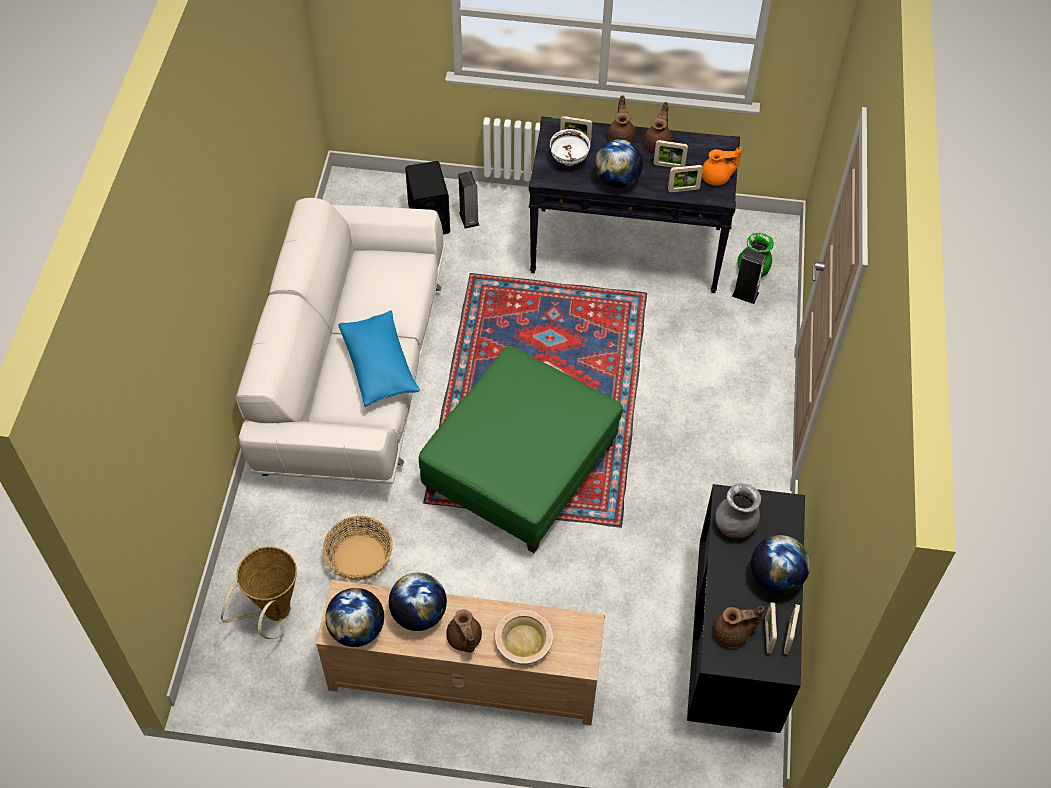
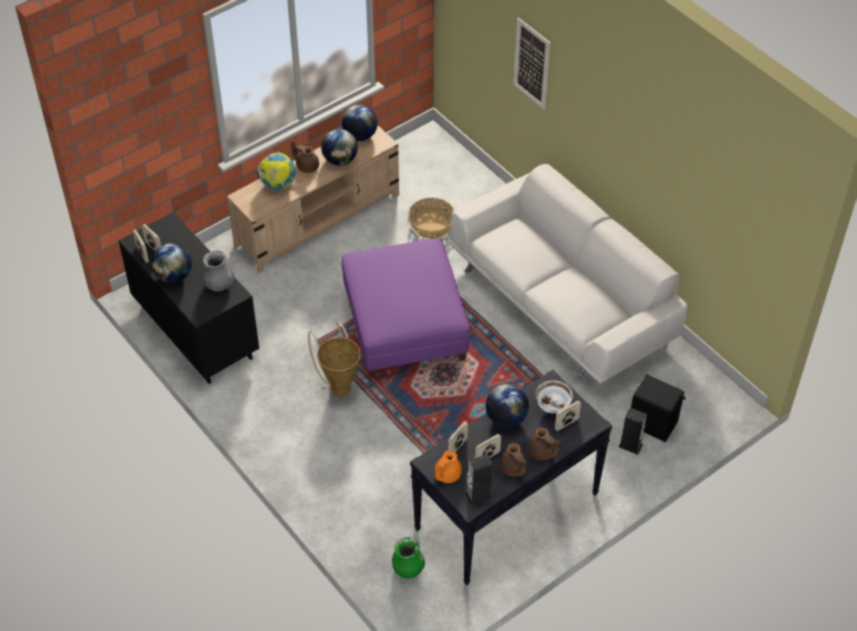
camera: 135 degrees right, 5 degrees down
basket [221,546,297,639] -> basket moved to [308,321,360,397]
blue pillow [338,311,420,407] -> none
green ottoman [419,346,623,553] -> purple ottoman [341,239,470,378]
beige bowl [495,610,553,665] -> globe [258,152,296,190]
brown teapot [713,606,764,647] -> none
speaker [732,248,766,304] -> speaker moved to [465,454,493,505]
none -> picture [513,17,551,109]

